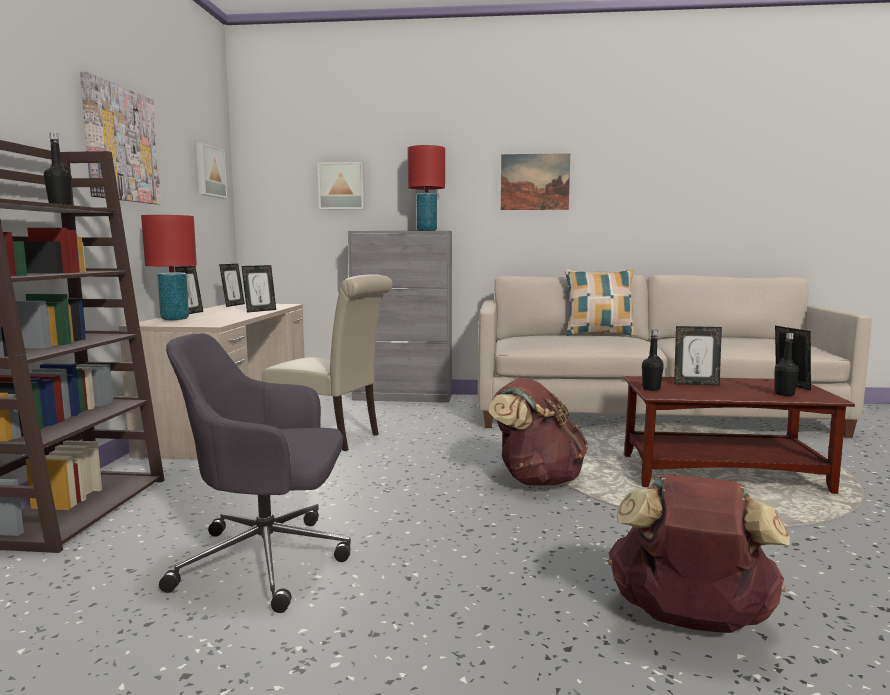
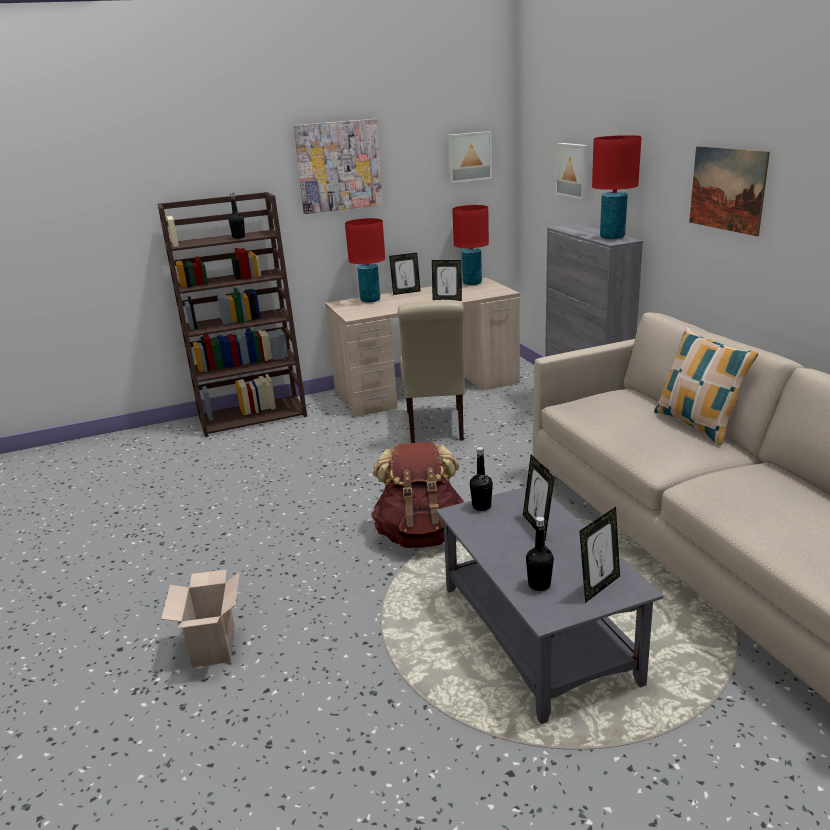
camera: 65 degrees right, 15 degrees up
grey office chair [159,333,351,613] -> none
picture frame [219,264,245,307] -> red table lamp [452,205,489,285]
brown backpack [608,474,789,633] -> cardboard box [161,569,240,668]
brown coffee table [623,376,855,494] -> grey coffee table [436,487,664,724]

